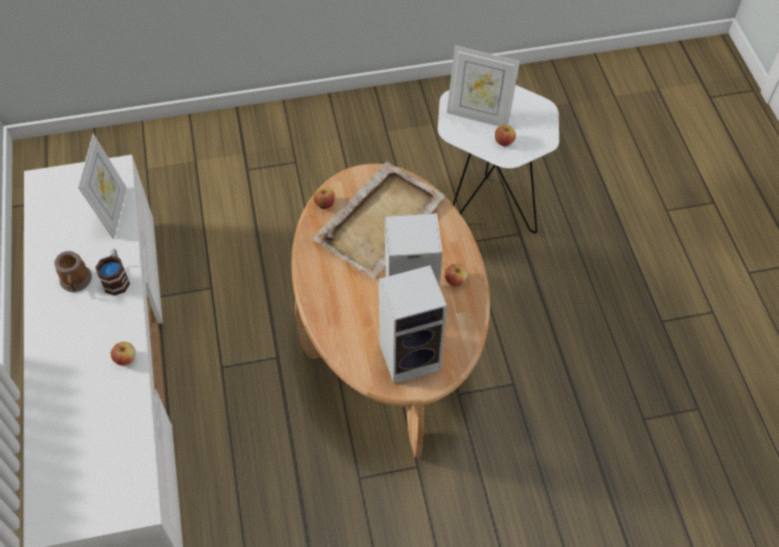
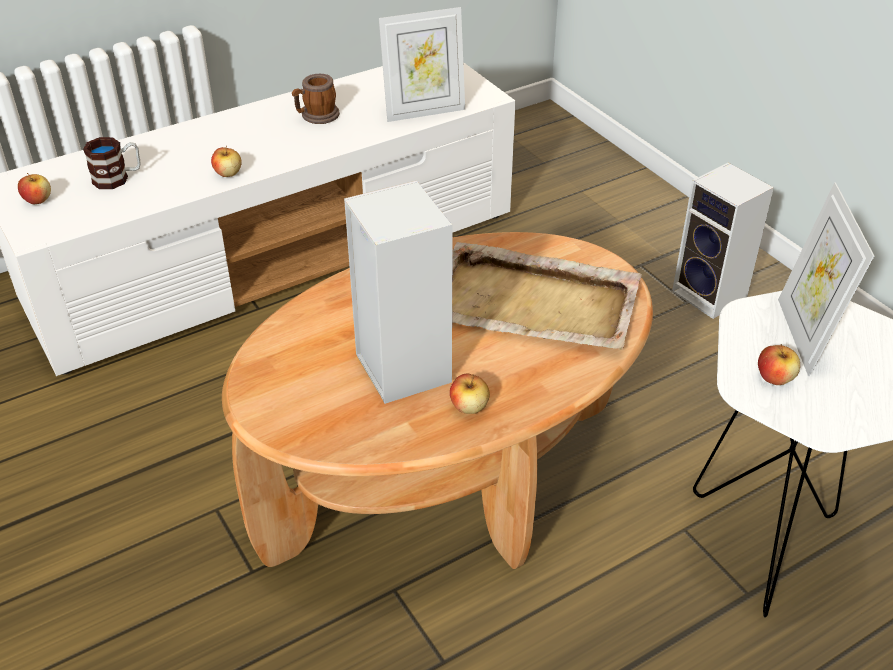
camera: 70 degrees right, 15 degrees down
mug [95,249,130,296] -> mug moved to [83,137,141,189]
apple [313,187,335,209] -> apple moved to [18,173,51,204]
speaker [379,265,447,383] -> speaker moved to [672,162,774,319]

